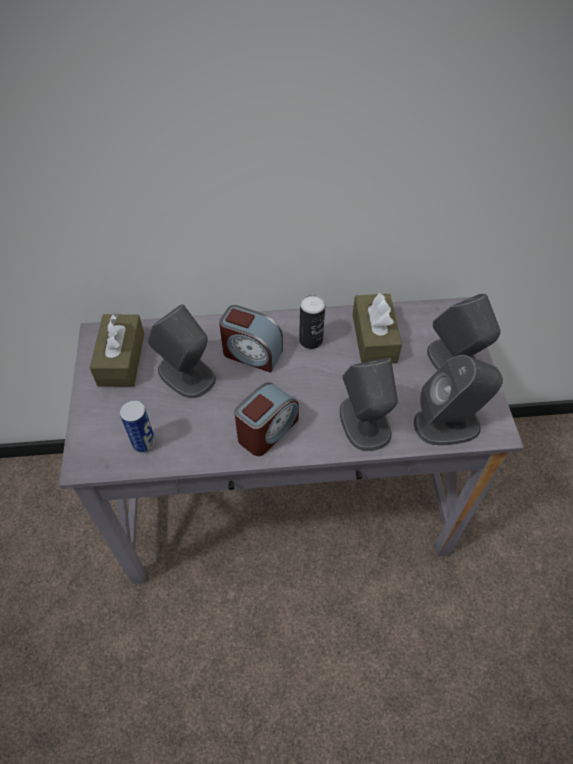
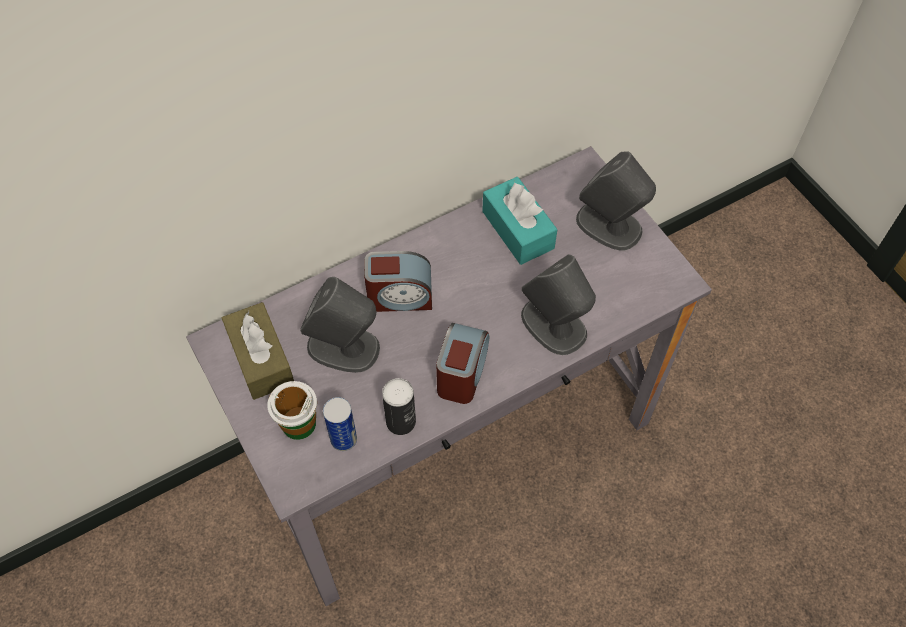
camera: 25 degrees left, 5 degrees up
can [299,295,325,349] -> can moved to [382,378,416,435]
brown tissue box [353,293,402,364] -> turquoise tissue box [482,177,558,265]
grey speaker [414,355,503,445] -> none
none -> cup [267,381,317,440]

